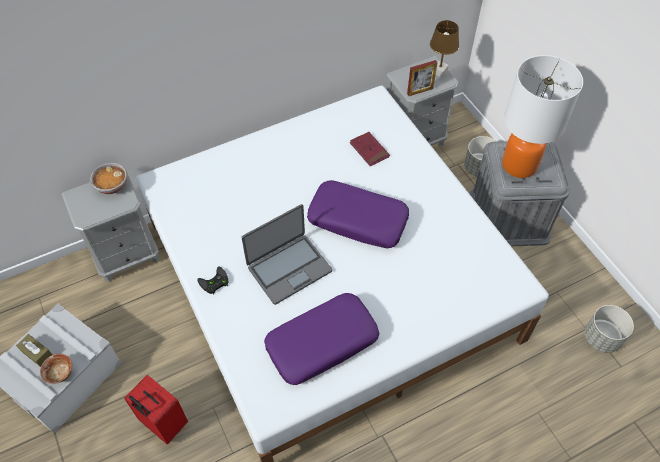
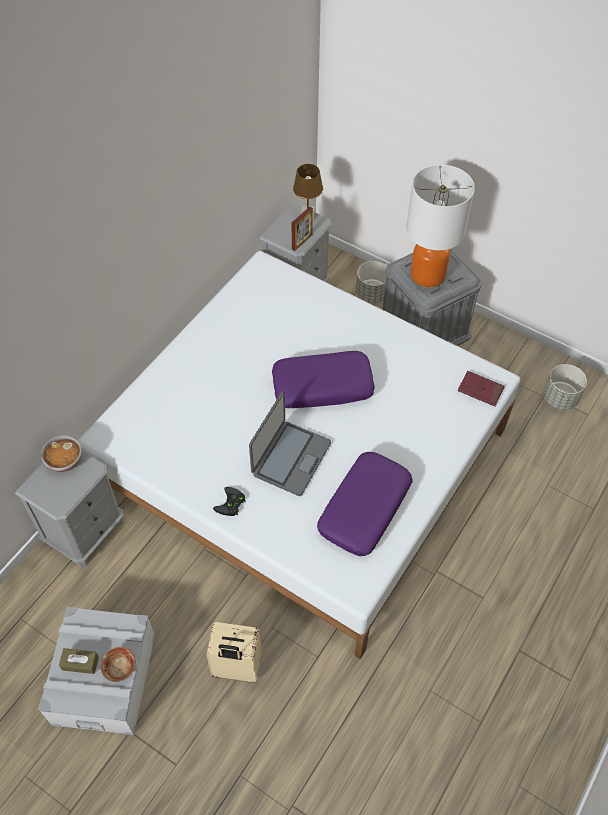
camera: 30 degrees left, 0 degrees up
red suitcase [124,375,188,445] -> beige suitcase [206,622,261,682]
red book [350,132,390,167] -> red book moved to [458,371,505,407]

